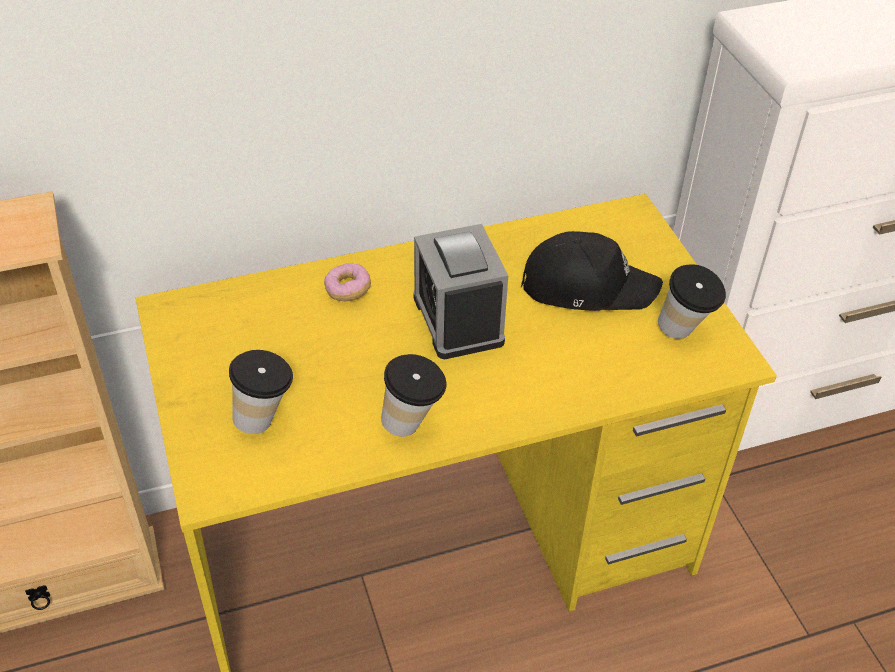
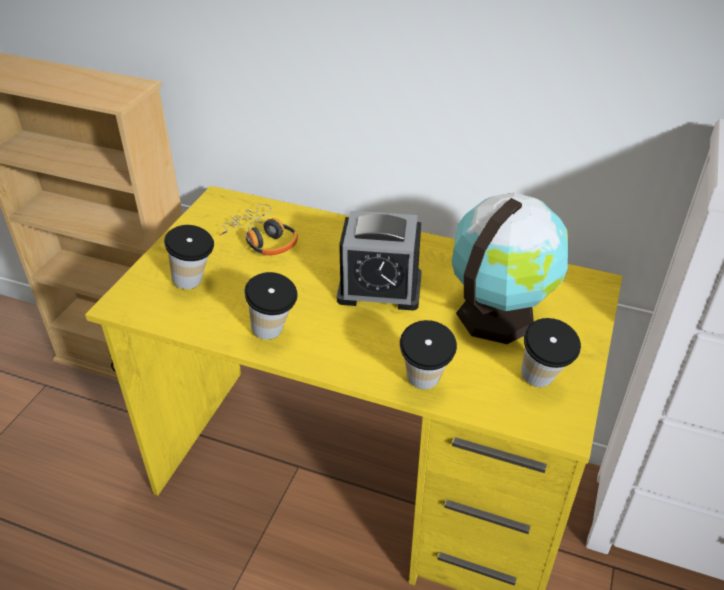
camera: 40 degrees right, 5 degrees down
donut [324,263,371,301] -> none
alarm clock [413,224,508,359] -> alarm clock turned 105 degrees counterclockwise [337,211,422,311]
black cap [521,231,663,311] -> globe [452,193,568,344]
none -> headphones [220,204,298,255]
none -> cup [400,320,457,389]

